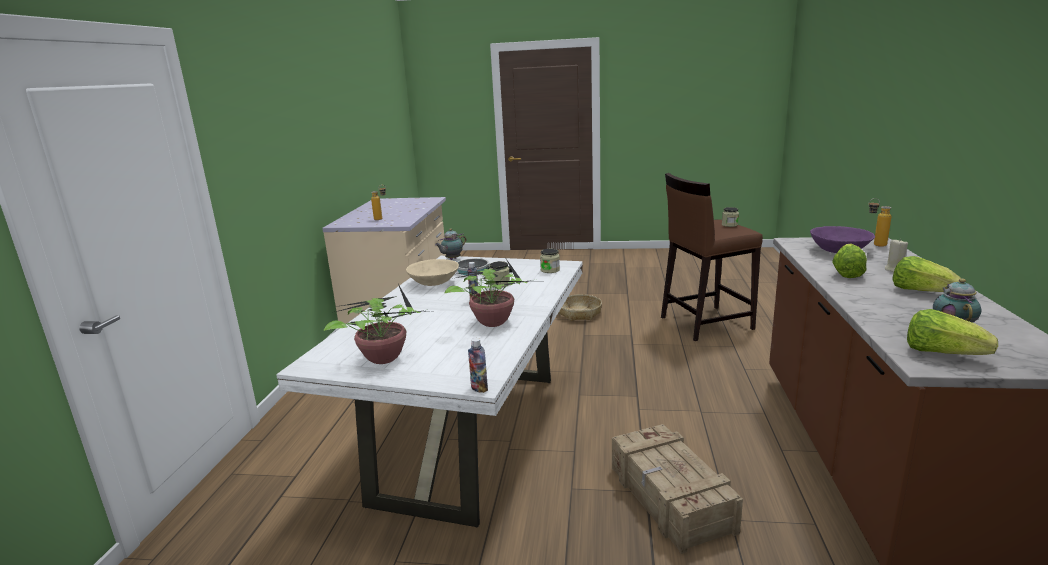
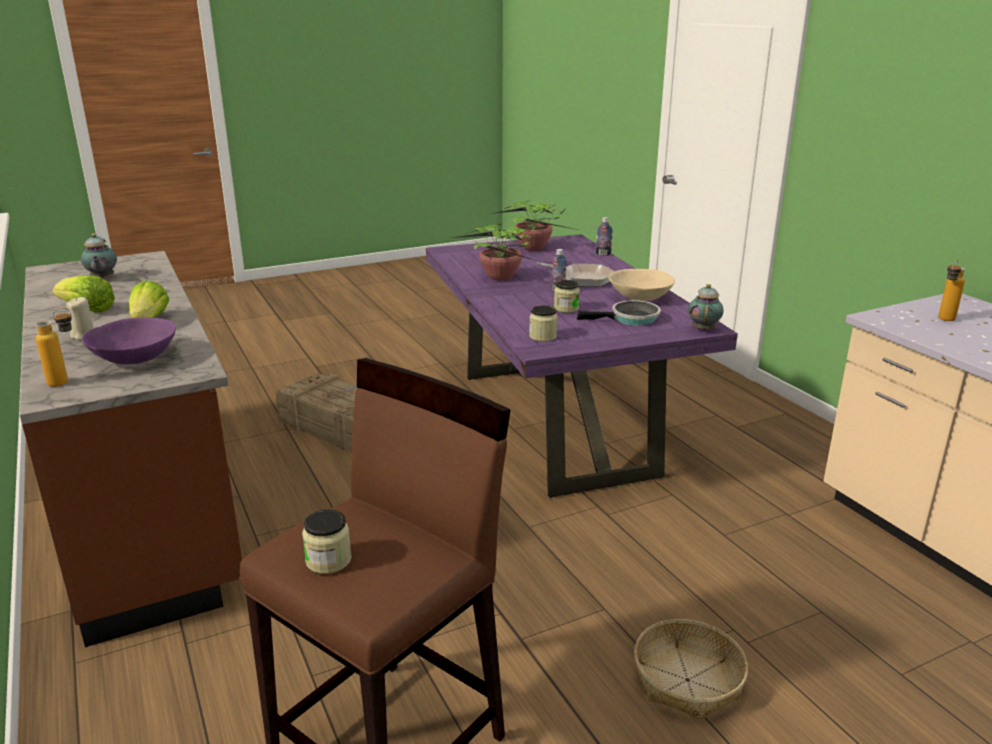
camera: 145 degrees right, 5 degrees up
white dining table [276,256,583,528] -> purple dining table [426,234,738,498]
bottle [468,338,488,393] -> bottle moved to [596,217,613,256]
lettuce [907,309,998,355] -> none
none -> frying pan [537,262,615,287]

